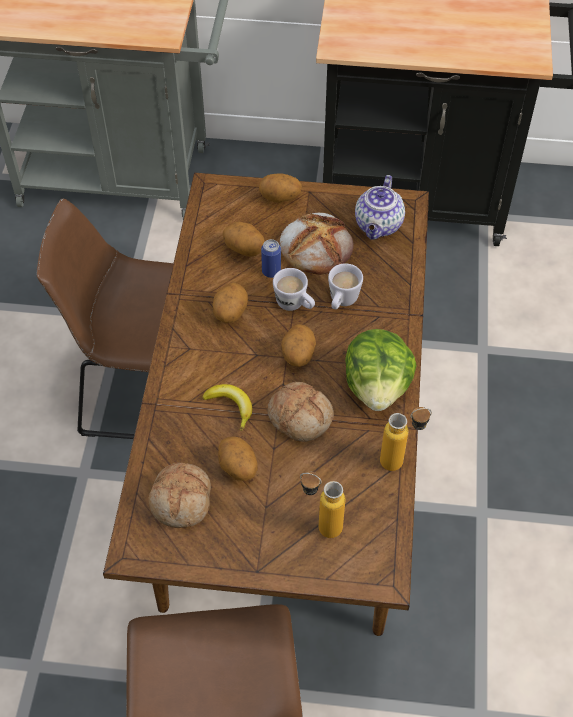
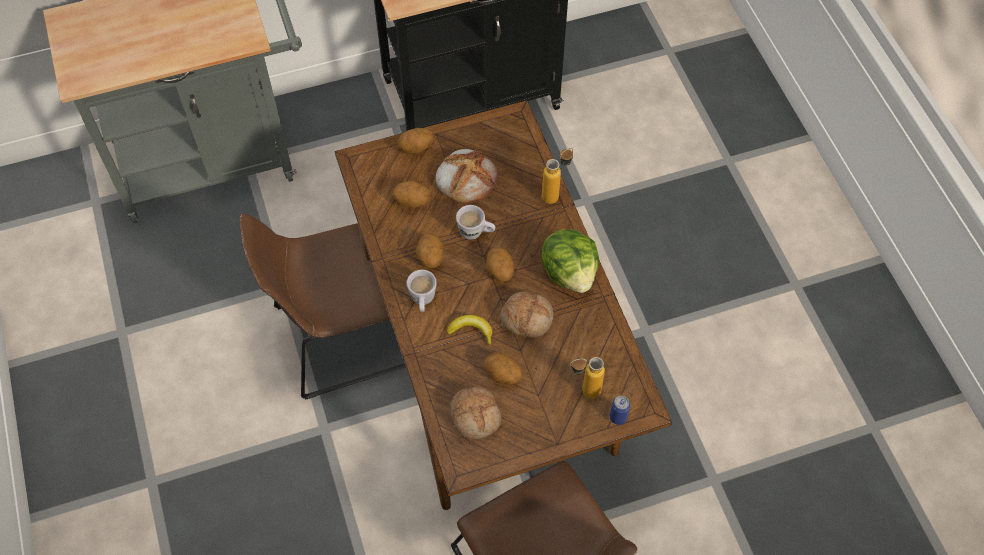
camera: 25 degrees left, 5 degrees up
can [261,239,281,278] -> can moved to [610,396,630,425]
white mug [328,263,363,309] -> white mug moved to [407,270,437,312]
teapot [355,175,405,240] -> none
bottle [380,407,432,471] -> bottle moved to [542,148,573,204]

